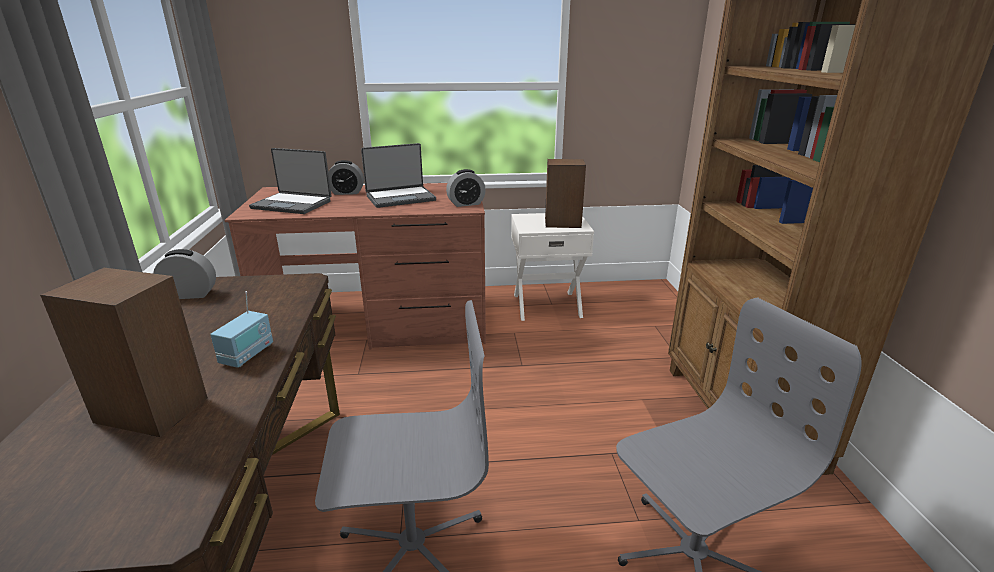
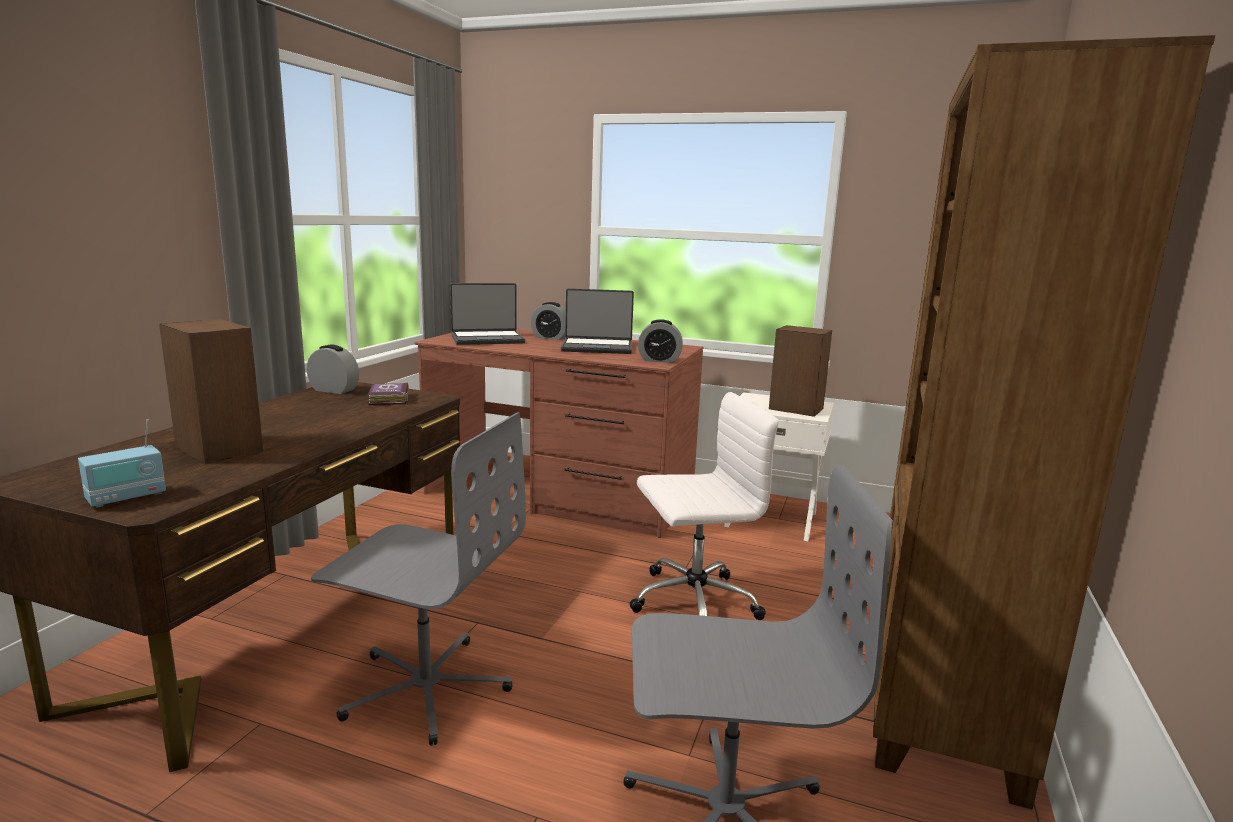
camera: 25 degrees right, 10 degrees down
radio [210,291,273,368] -> radio moved to [78,419,166,508]
laptop [249,148,332,214] -> laptop turned 60 degrees counterclockwise [450,283,525,345]
none -> book [368,382,409,405]
none -> white office chair [629,392,778,620]

